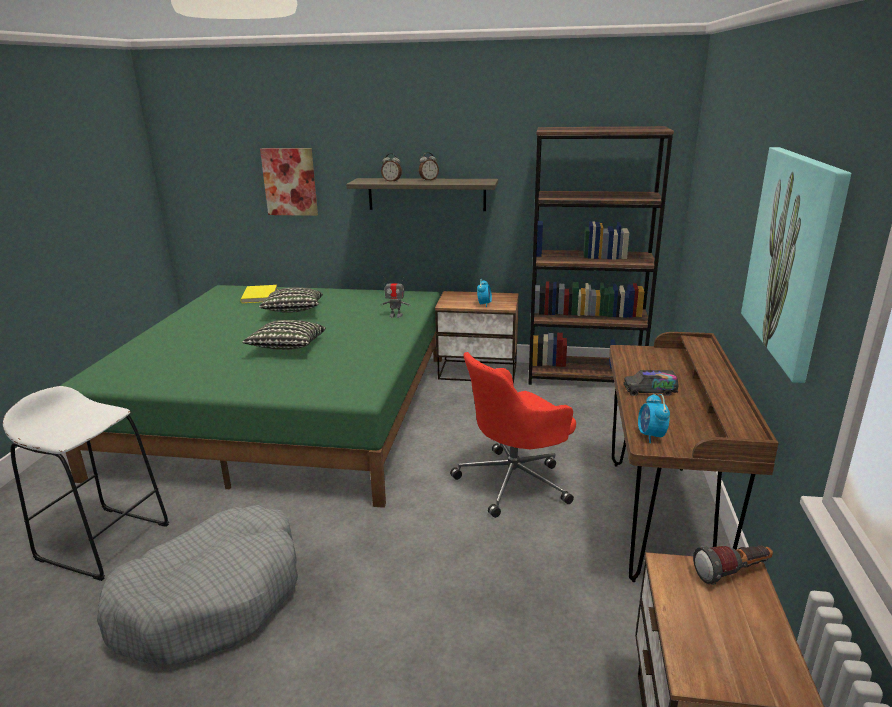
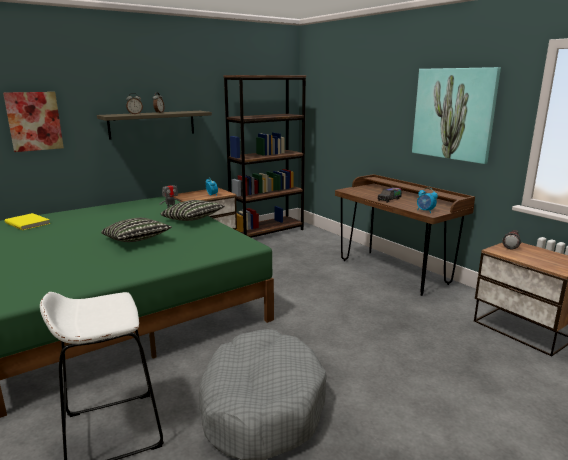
camera: 45 degrees left, 5 degrees down
pillow [259,287,323,313] -> pillow moved to [161,200,225,221]
red office chair [450,352,576,518] -> none

